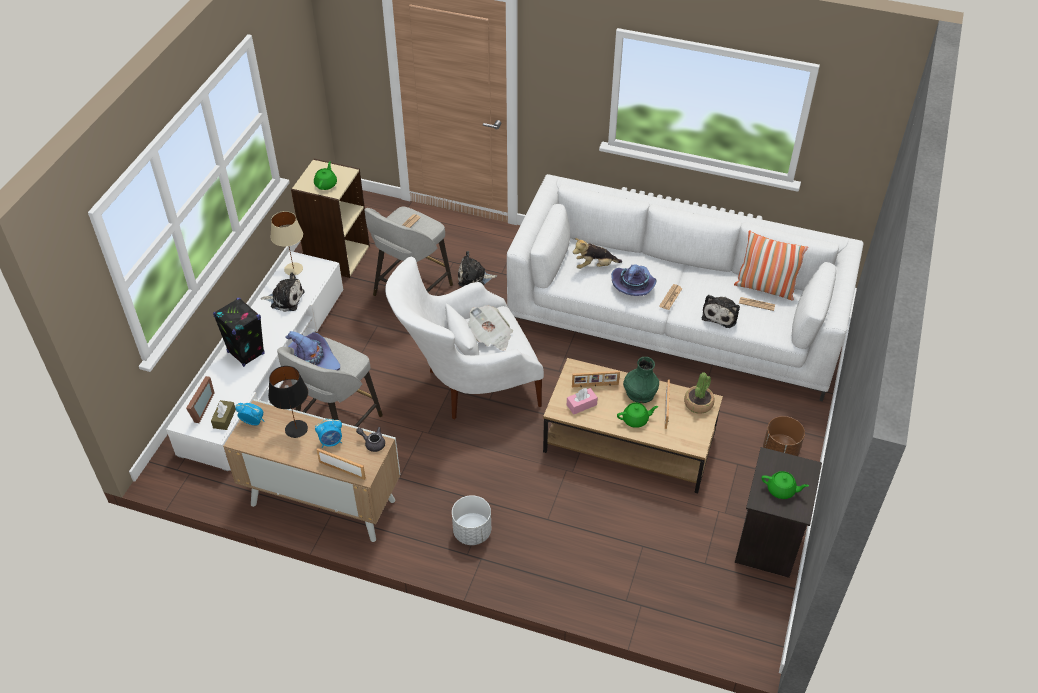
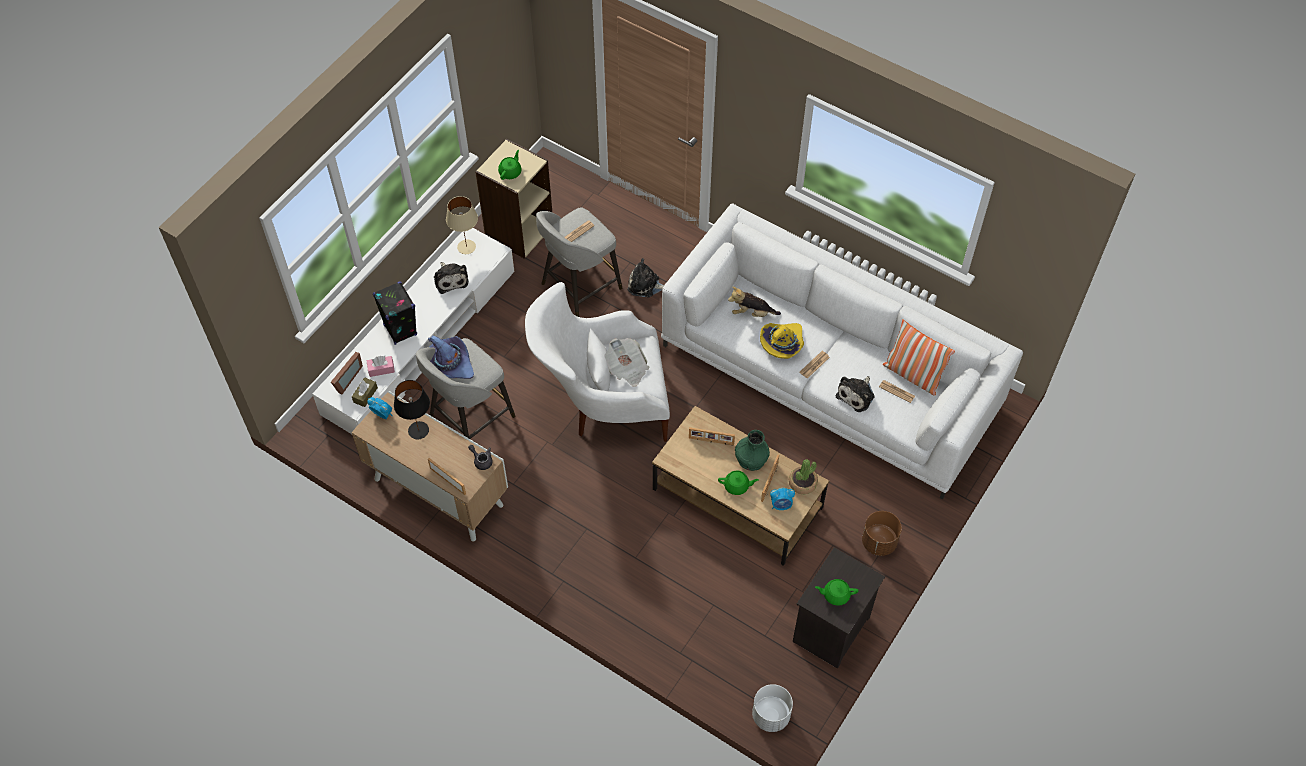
camera: 15 degrees right, 10 degrees up
plush toy [261,272,304,312] -> plush toy turned 45 degrees clockwise [434,262,469,294]
alarm clock [315,419,342,448] -> alarm clock moved to [770,488,795,510]
white planter [452,495,491,545] -> white planter moved to [752,684,793,732]
pink tissue box [567,388,598,415] -> pink tissue box moved to [366,356,395,377]
purple hat [611,264,656,296] -> yellow hat [760,323,804,359]
green teapot [761,471,809,499] -> green teapot turned 150 degrees clockwise [815,579,858,606]

